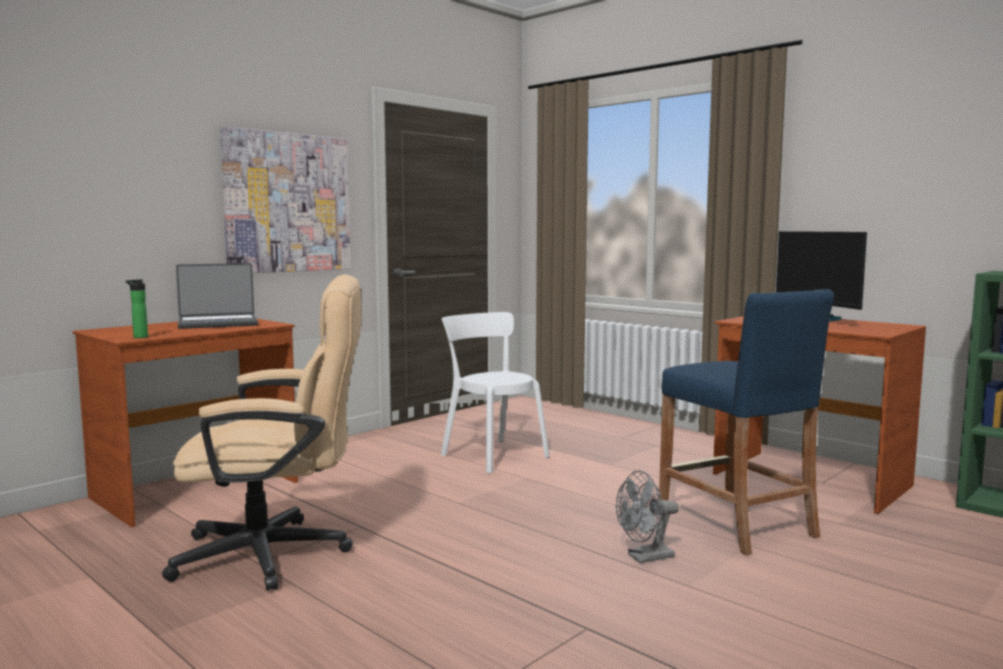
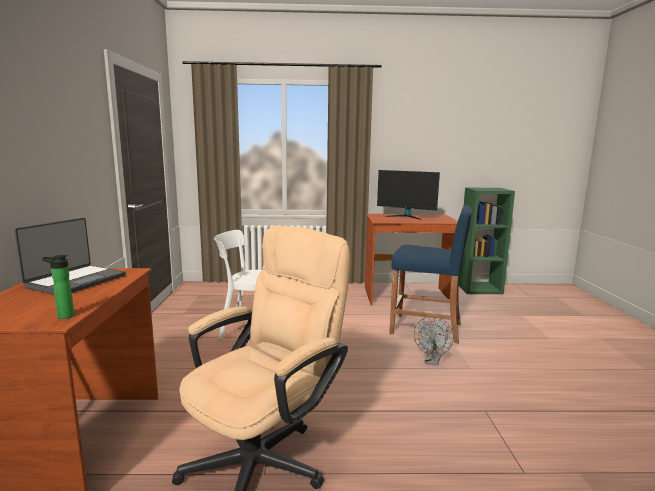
camera: 45 degrees left, 5 degrees up
picture [220,126,351,273] -> none

